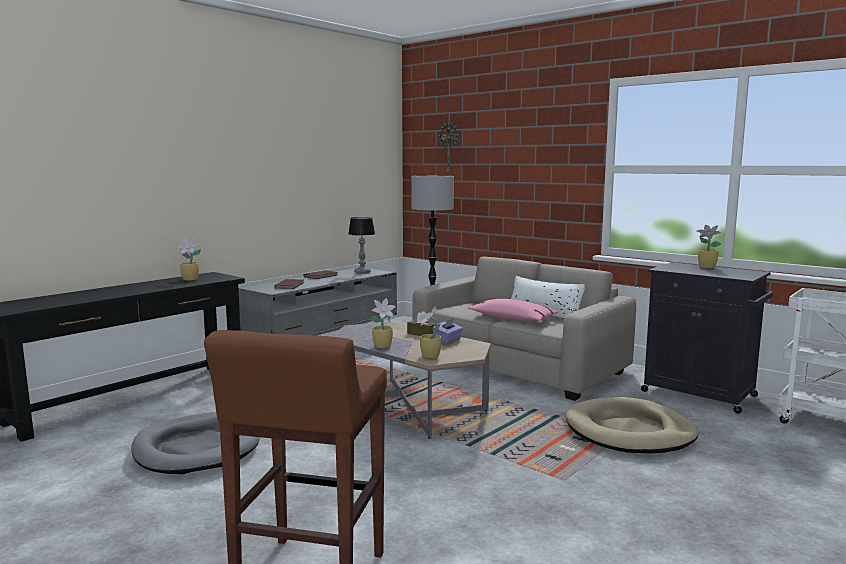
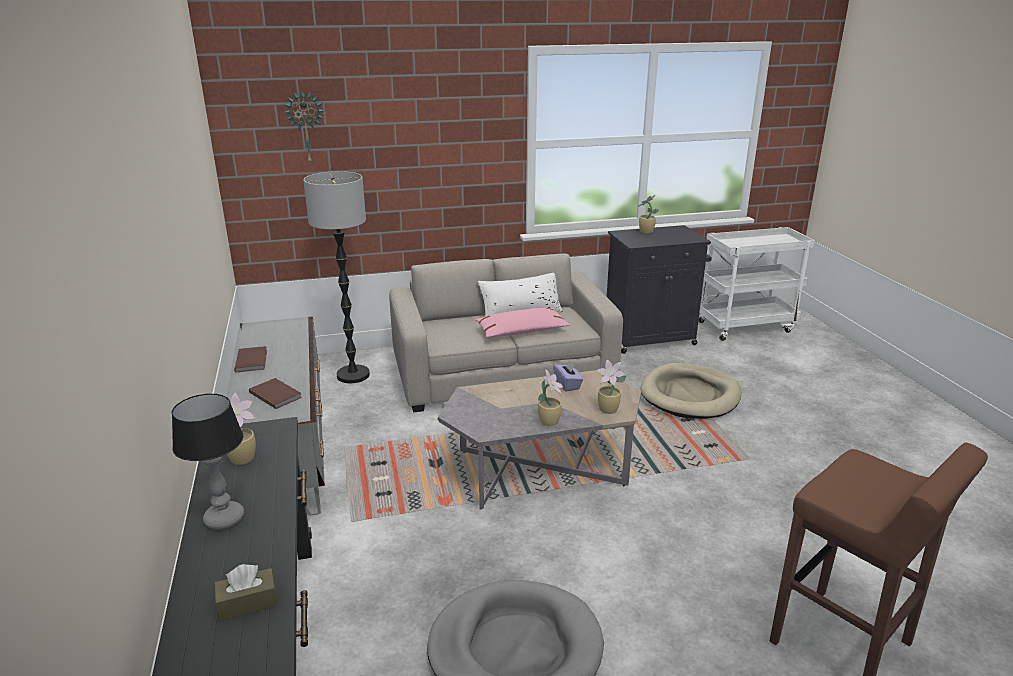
camera: 55 degrees left, 15 degrees up
table lamp [348,217,375,274] -> table lamp moved to [172,394,244,530]
brown tissue box [407,311,438,336] -> brown tissue box moved to [214,564,278,621]

